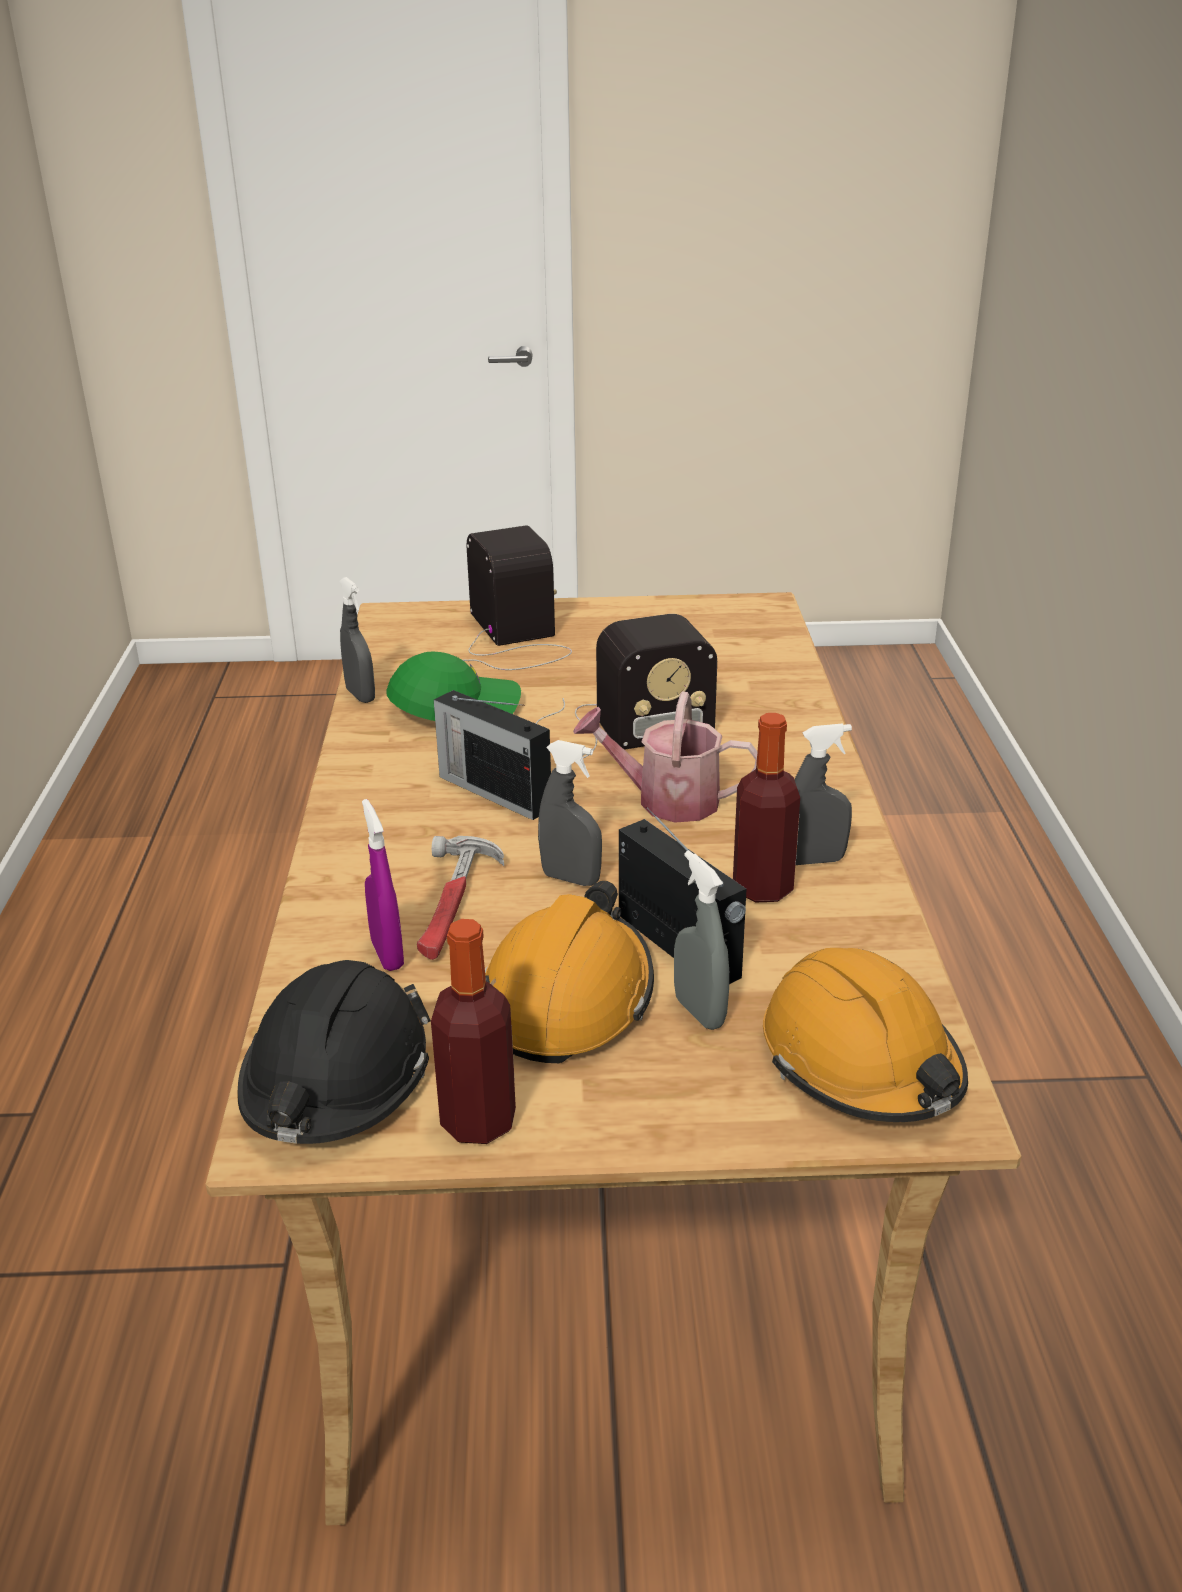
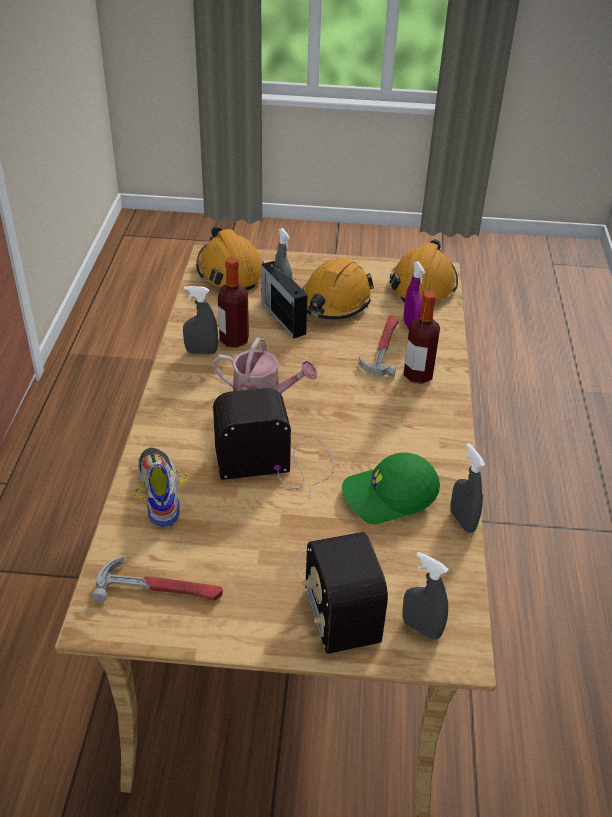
camera: 175 degrees left, 10 degrees up
black hard hat [237,960,431,1144] -> orange hard hat [389,239,458,302]
bottle [431,919,516,1144] -> bottle moved to [403,291,440,384]
radio [434,690,551,820] -> none
grey spray bottle [538,740,602,886] -> grey spray bottle moved to [403,552,449,640]
none -> hammer [92,557,223,602]
none -> shoe [132,448,188,527]

